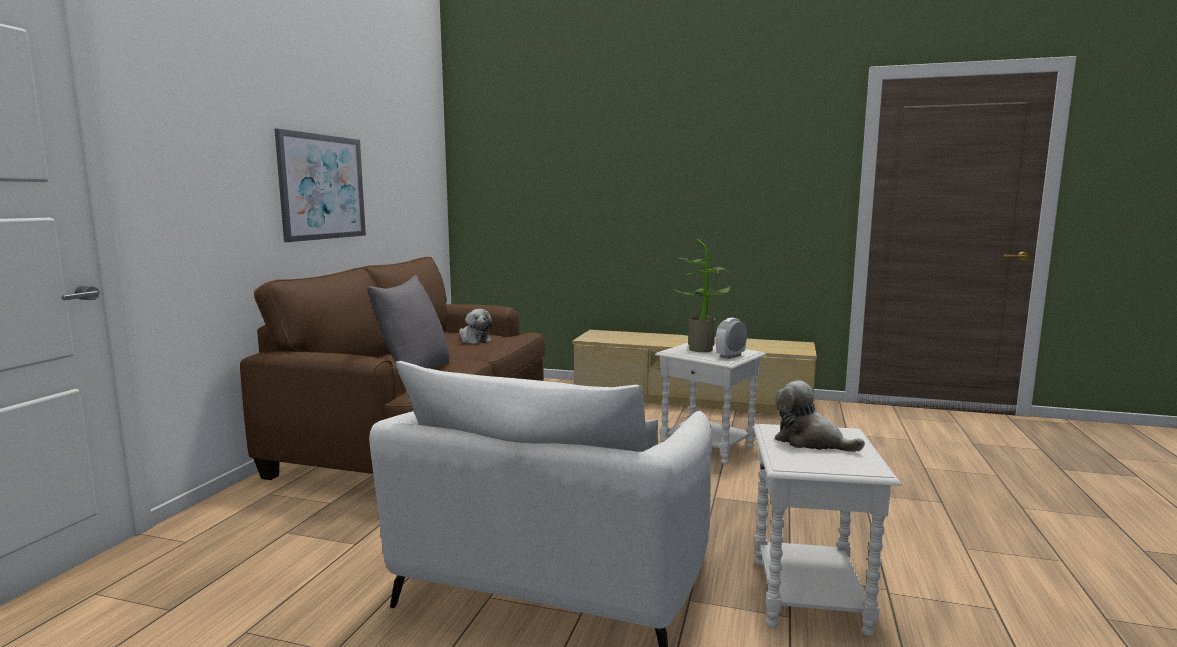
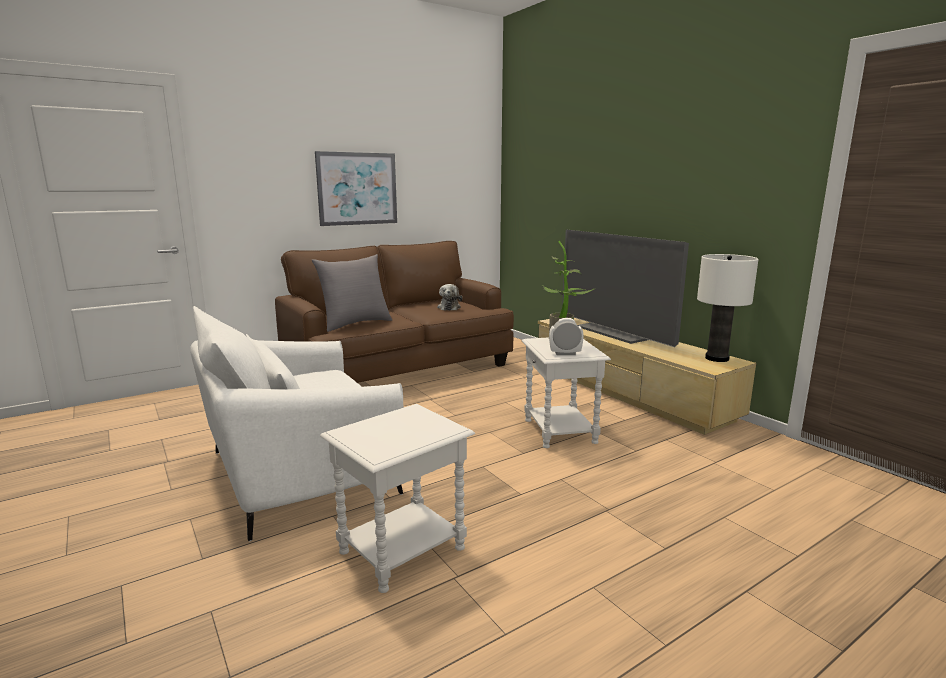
camera: 40 degrees right, 5 degrees up
plush toy [775,380,865,452] -> none
none -> television [562,230,689,347]
none -> white table lamp [697,254,758,362]

